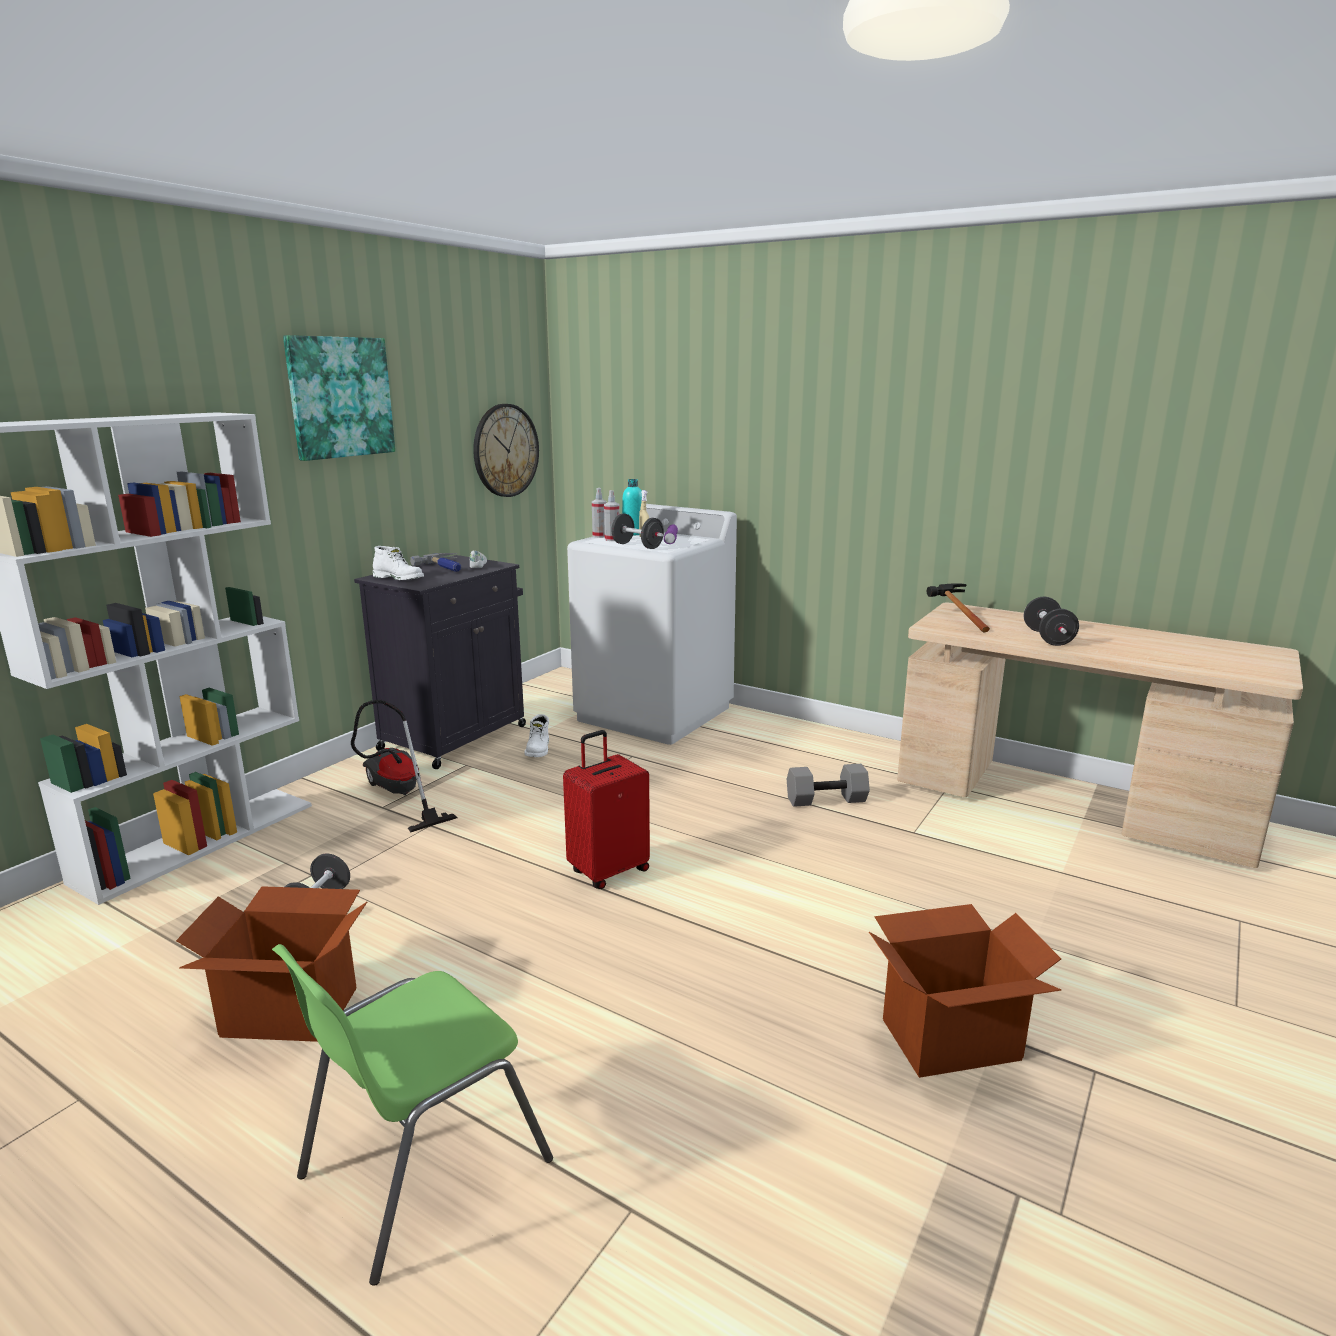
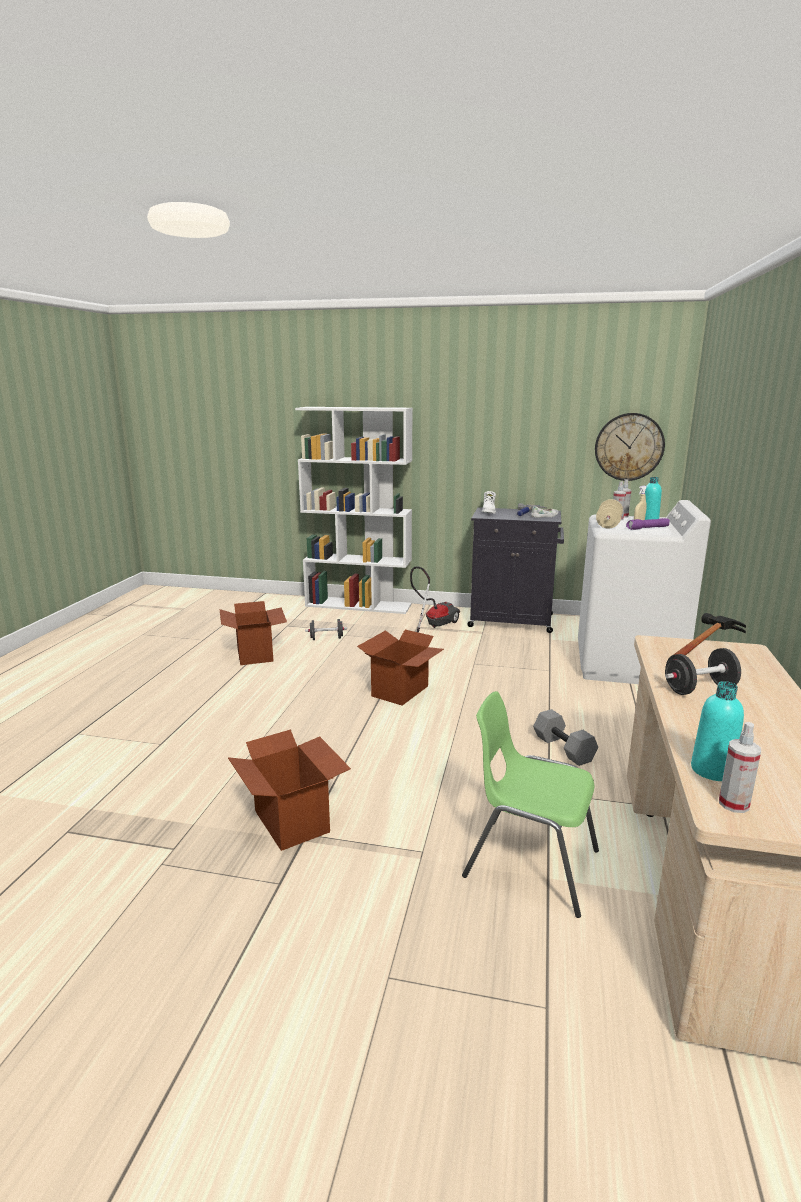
camera: 70 degrees right, 0 degrees up
green chair [272,944,553,1286] -> green chair moved to [462,691,599,918]
picture [283,335,395,461] -> none
white boot [525,714,549,757] -> none
red suitcase [563,730,650,889] -> cardboard box [357,630,444,706]
black dumbbell [611,514,664,549] -> beige dumbbell [596,499,623,529]
none -> turquoise bottle [691,681,744,781]
none -> spray bottle [719,722,761,813]

